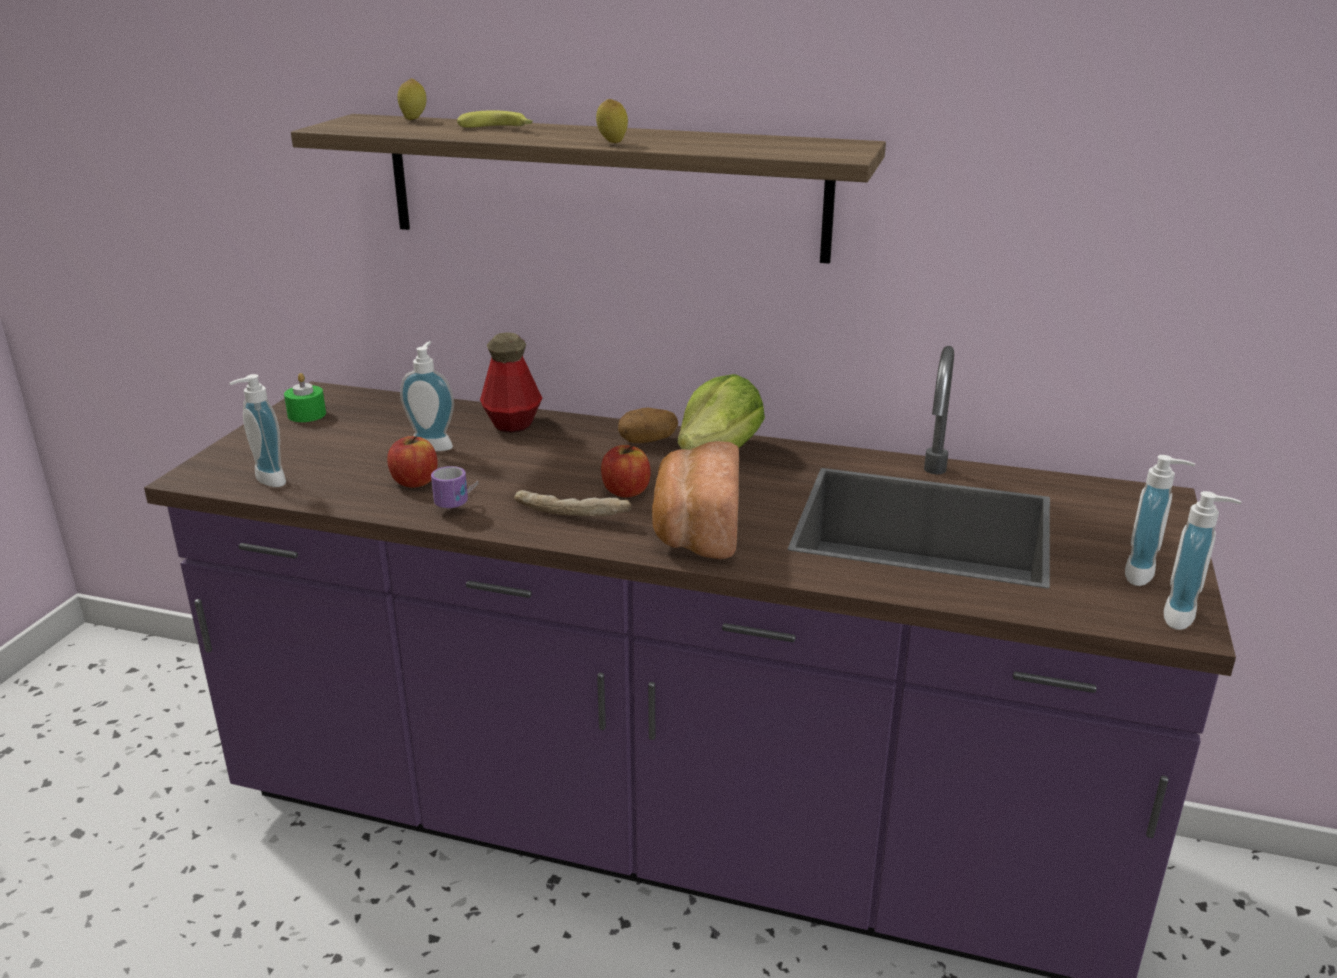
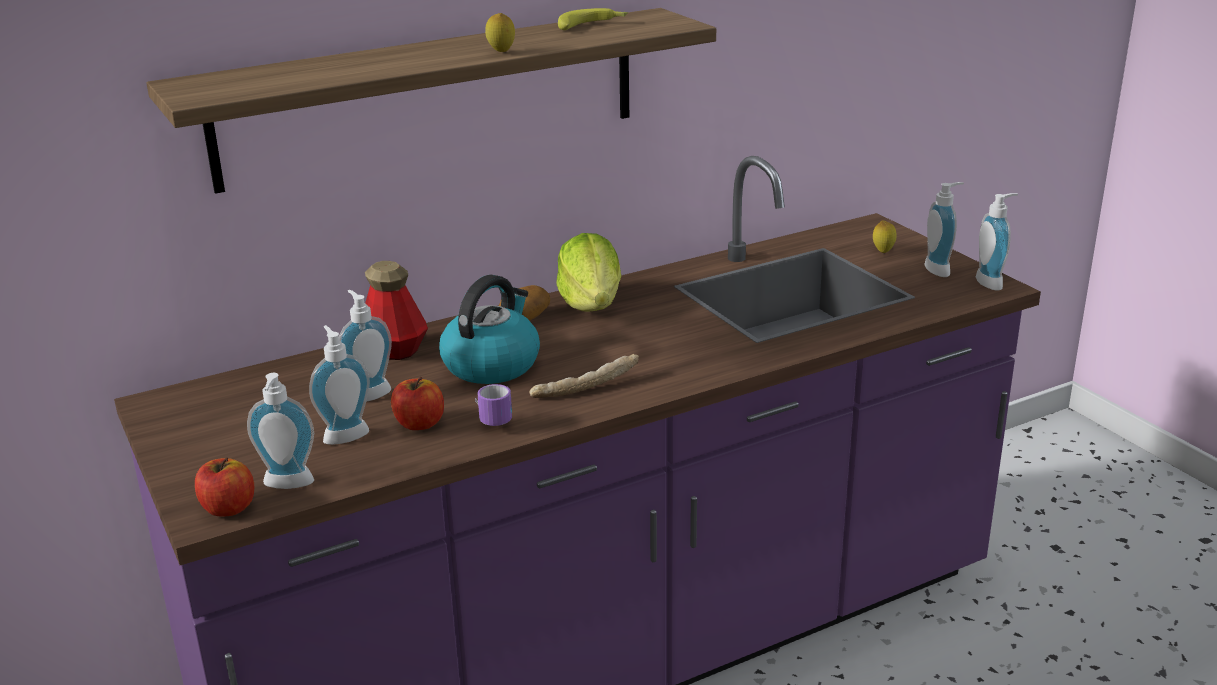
camera: 45 degrees left, 0 degrees up
green candle [284,373,326,422] -> none
lemon [397,78,426,120] -> lemon moved to [873,220,897,253]
banana [457,110,533,128] -> banana moved to [558,8,628,30]
apple [601,445,651,498] -> apple moved to [195,458,254,517]
bread [652,441,739,559] -> none
none -> soap dispenser [309,325,370,445]
none -> kettle [439,275,540,384]

